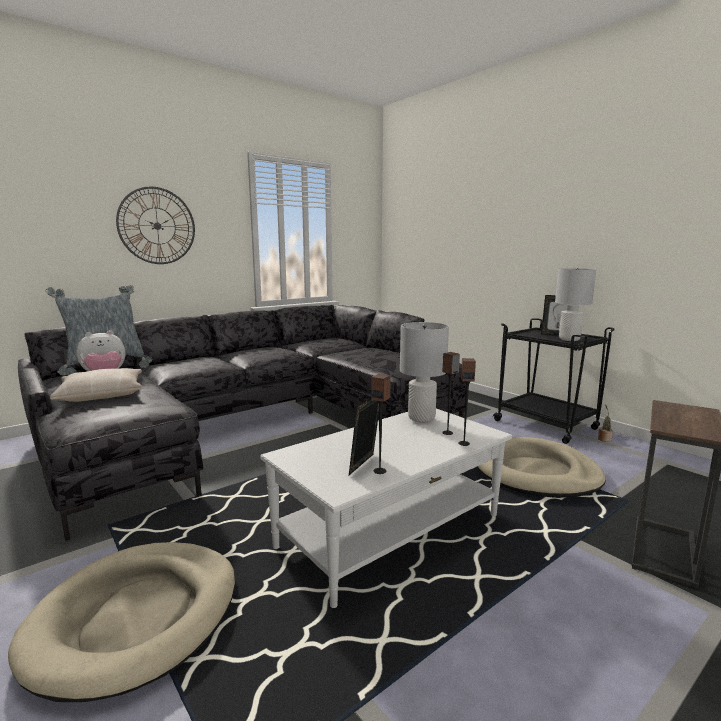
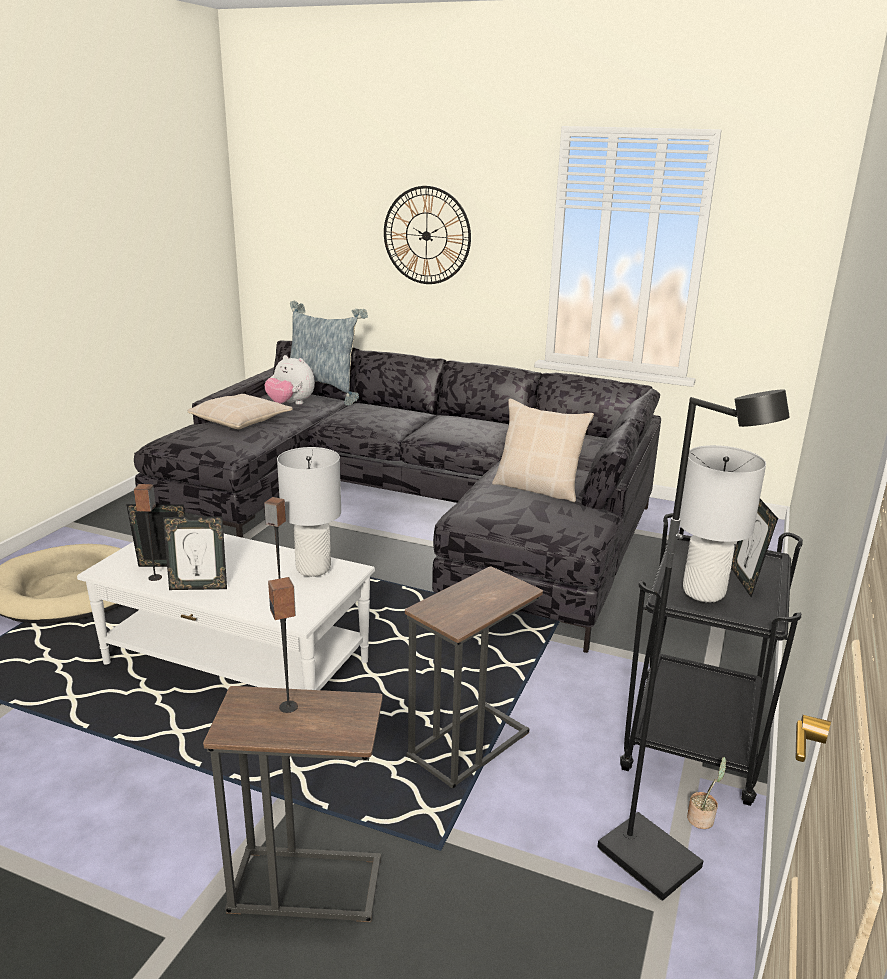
camera: 60 degrees right, 10 degrees up
speaker [458,358,476,446] -> speaker moved to [268,577,298,713]
beige dog bed [477,437,606,498] -> brown side table [405,566,543,788]
none -> picture frame [163,516,227,590]
none -> beige pillow [492,398,594,502]
none -> black floor lamp [597,389,790,901]

